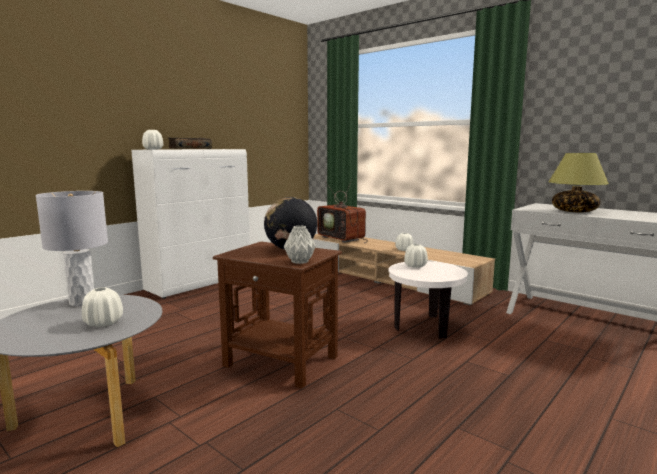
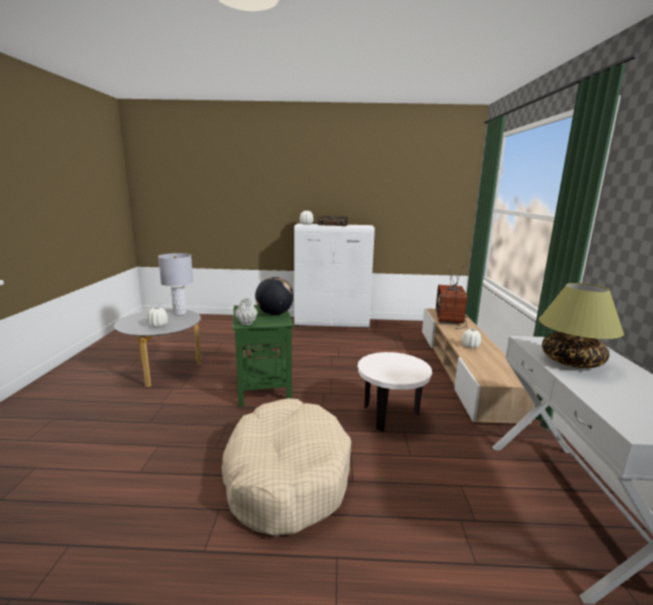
camera: 50 degrees right, 5 degrees up
brown side table [213,242,342,388] -> green side table [232,305,294,406]
white vase [404,244,428,268] -> none
none -> beige dog bed [222,398,351,536]

